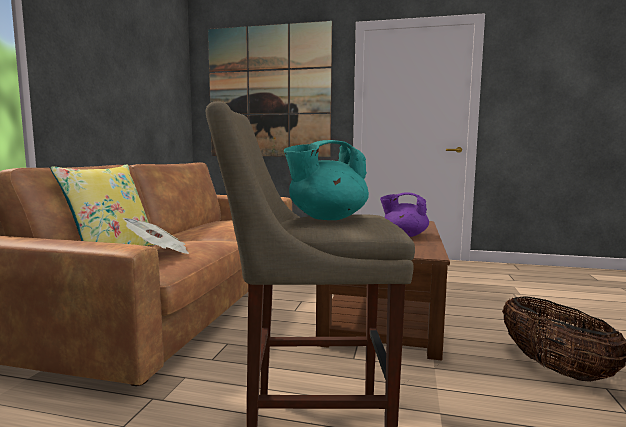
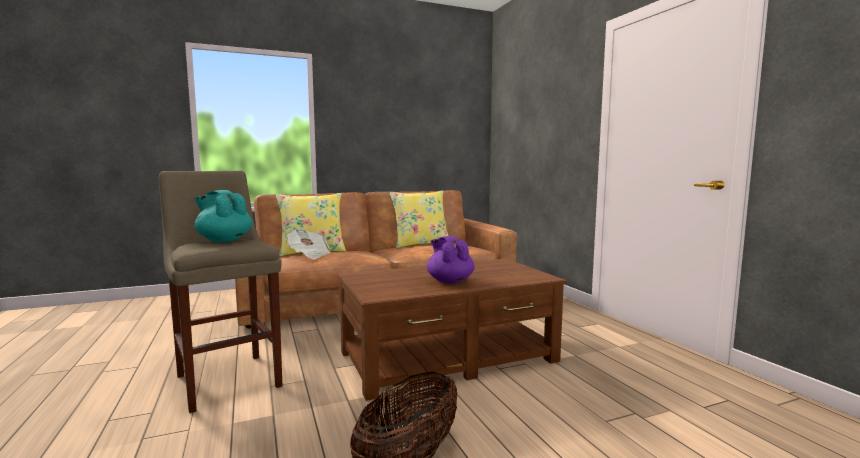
camera: 55 degrees right, 0 degrees up
picture [208,21,332,157] -> none
none -> yellow pillow [389,190,448,248]

